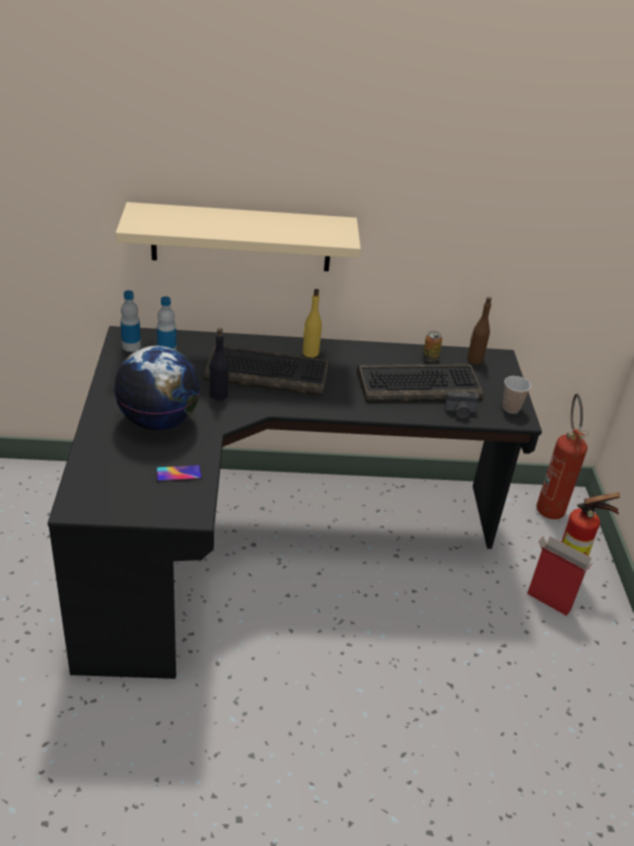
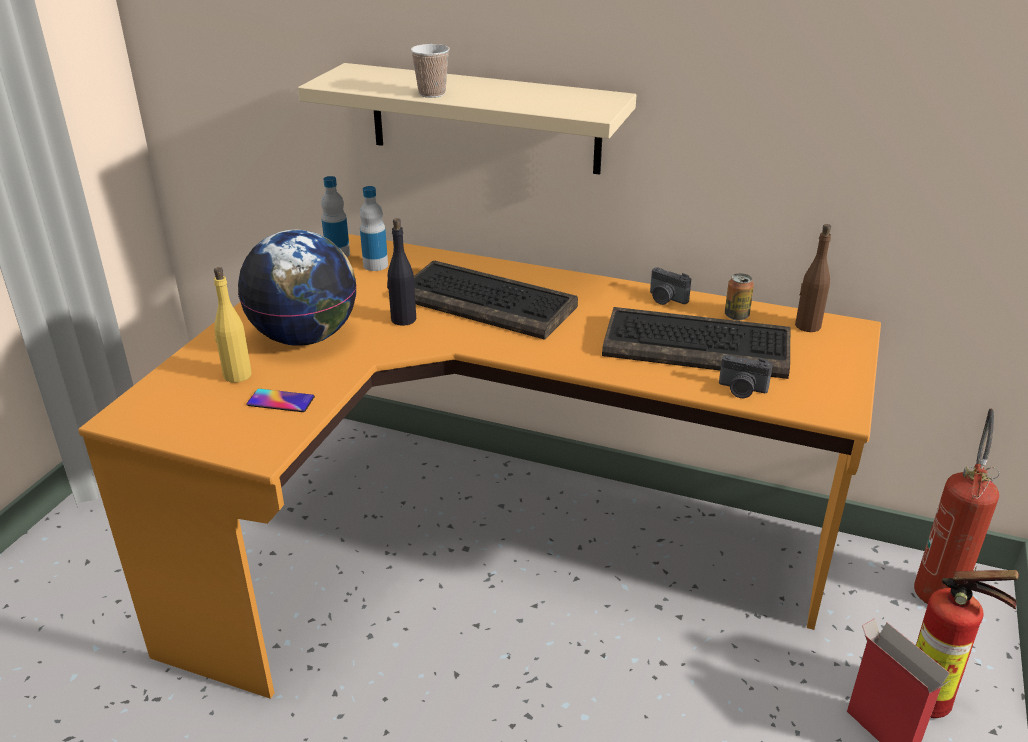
camera: 25 degrees right, 5 degrees down
black desk [48,326,542,679] -> orange desk [78,234,881,699]
yellow bottle [302,289,322,357] -> yellow bottle moved to [214,267,252,383]
cup [502,376,531,413] -> cup moved to [411,44,450,98]
none -> camera [650,267,691,305]

